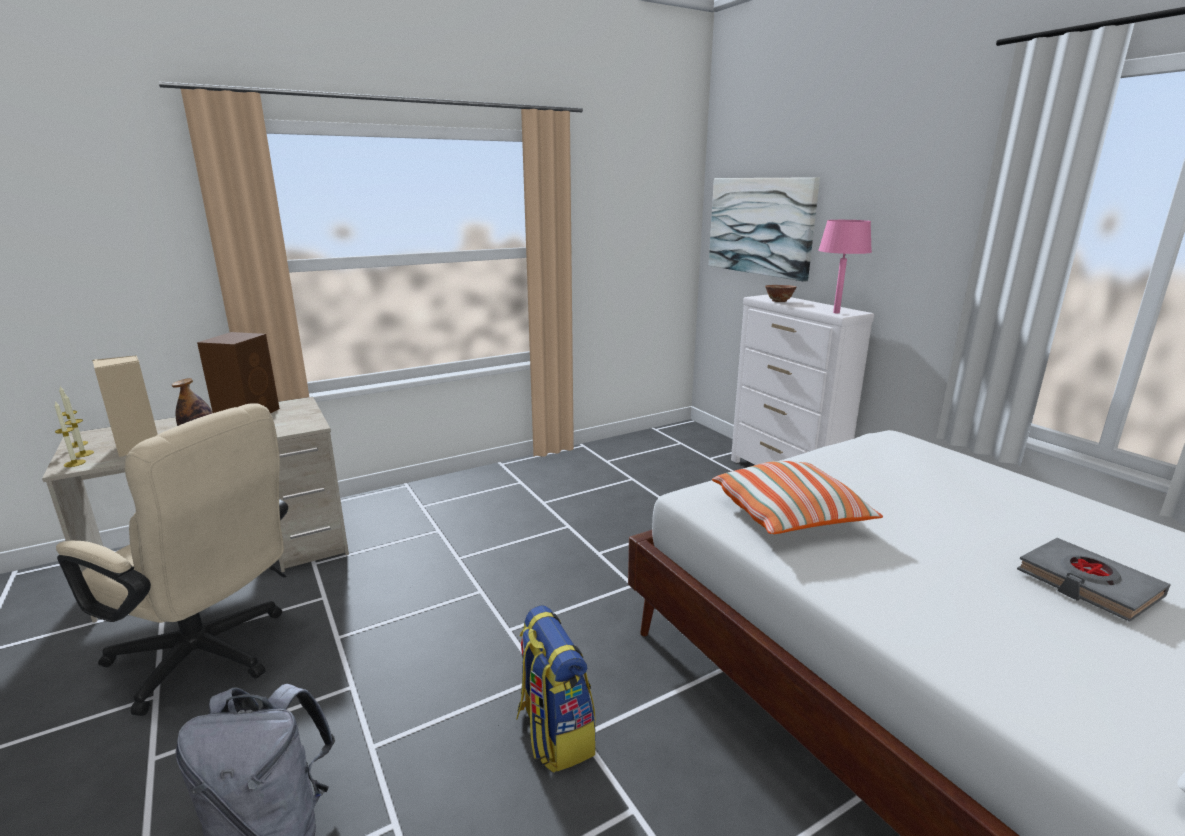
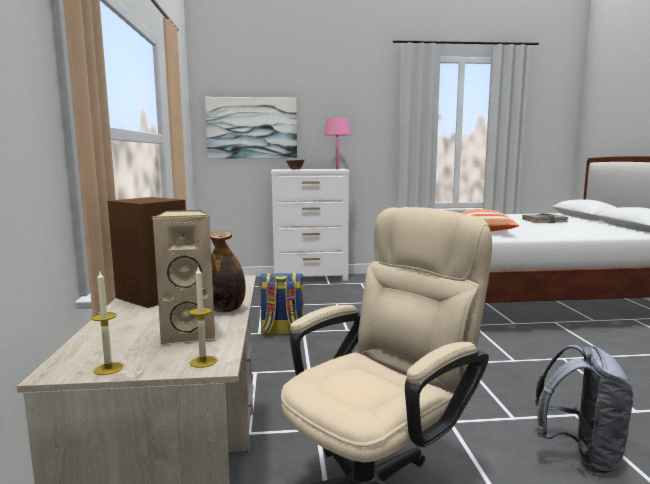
camera: 65 degrees left, 10 degrees down
candle [64,394,94,458] -> none
backpack [516,605,596,773] -> backpack moved to [259,273,304,335]

